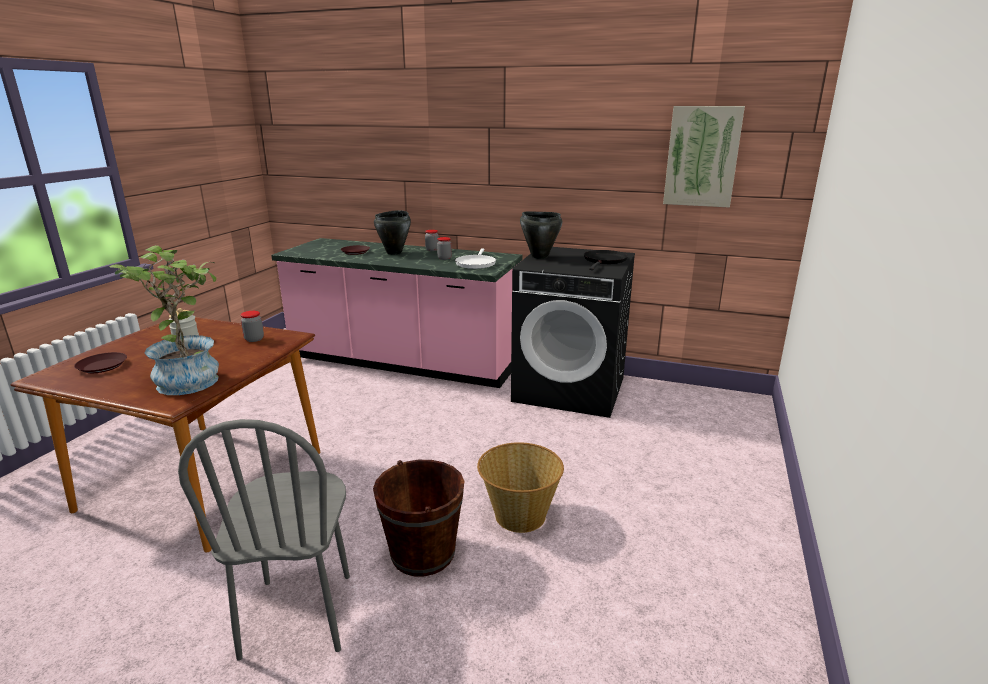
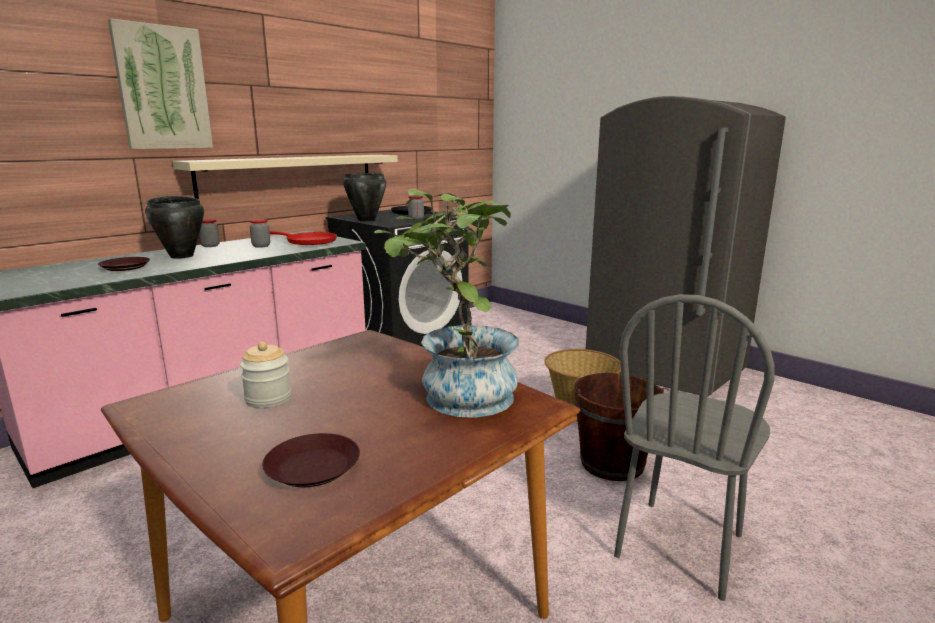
camera: 65 degrees left, 5 degrees down
grey chair [178,419,350,660] -> grey chair turned 105 degrees clockwise [614,294,775,601]
jar [241,311,264,342] -> jar moved to [408,195,424,220]
white frying pan [455,248,496,269] -> red frying pan [270,231,337,245]
picture [663,106,745,207] -> picture moved to [108,18,213,149]
none -> beige shelf [173,155,398,199]
none -> grey fridge [586,96,786,397]

